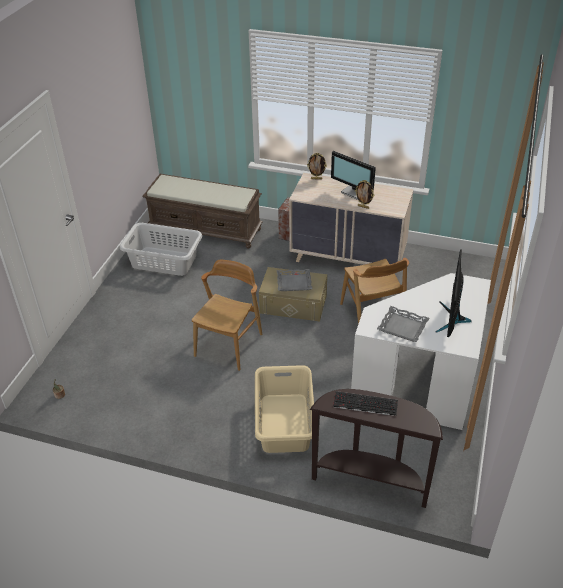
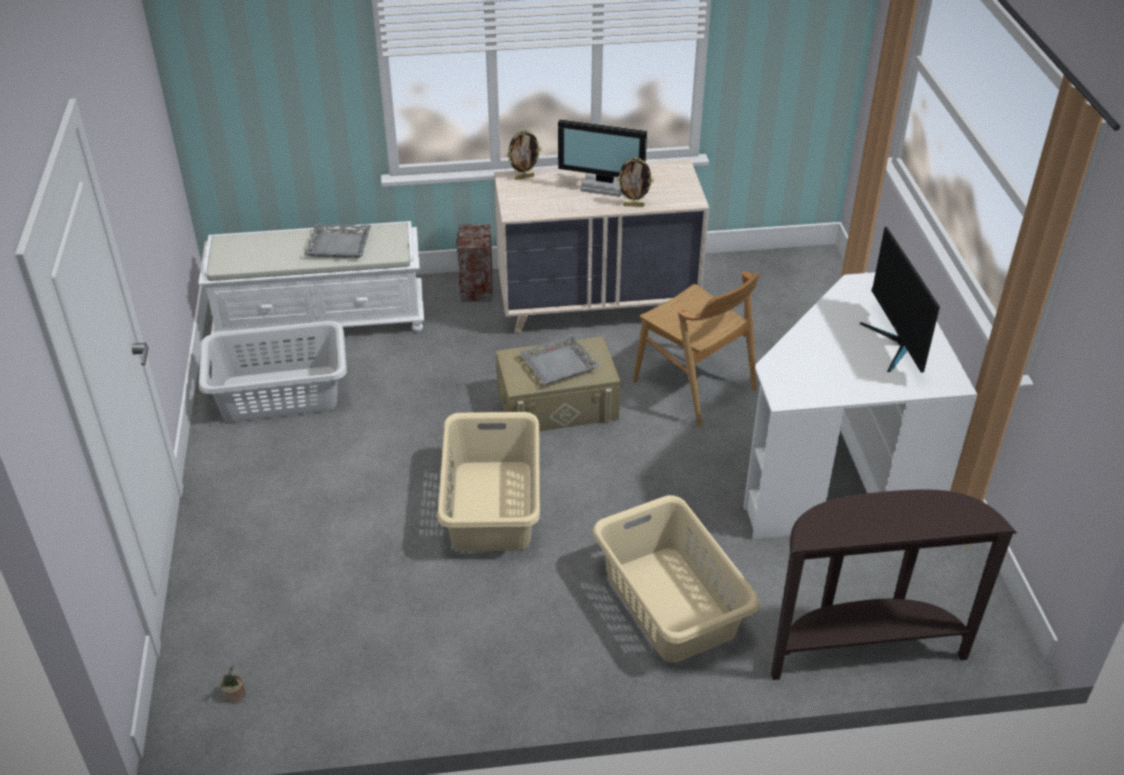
camera: 25 degrees left, 0 degrees up
brown bench [142,174,263,248] -> white bench [198,221,424,334]
brown chair [192,260,262,371] -> beige laundry basket [437,412,540,551]
keyboard [333,391,398,416] -> none
grey tray [377,306,429,342] -> grey tray moved to [304,223,371,258]

